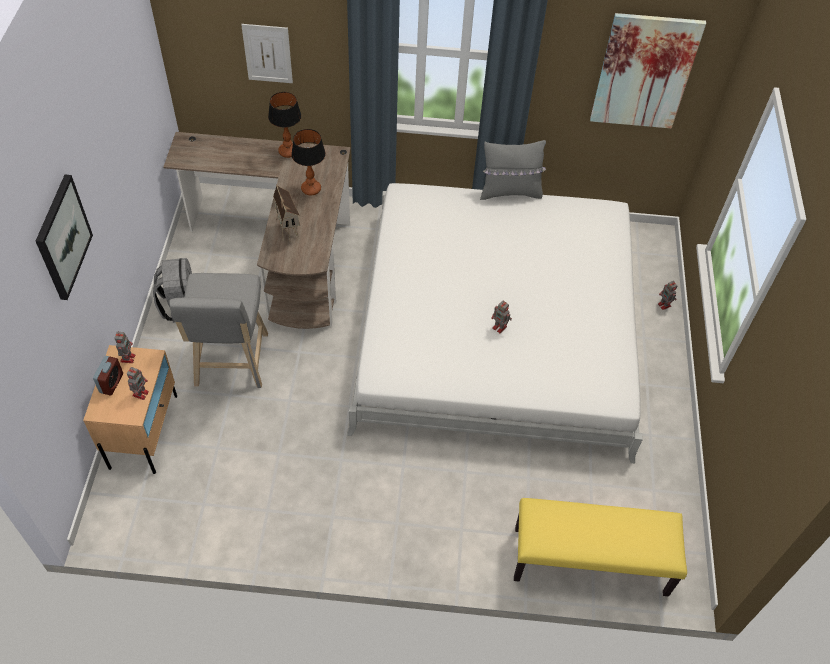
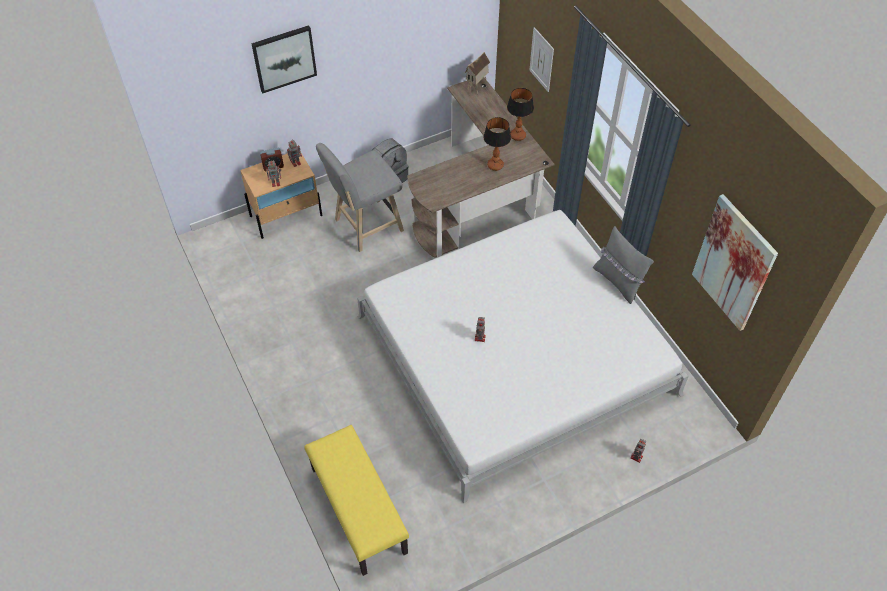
camera: 60 degrees right, 0 degrees up
toy house [273,185,300,242] -> toy house moved to [465,52,490,94]

